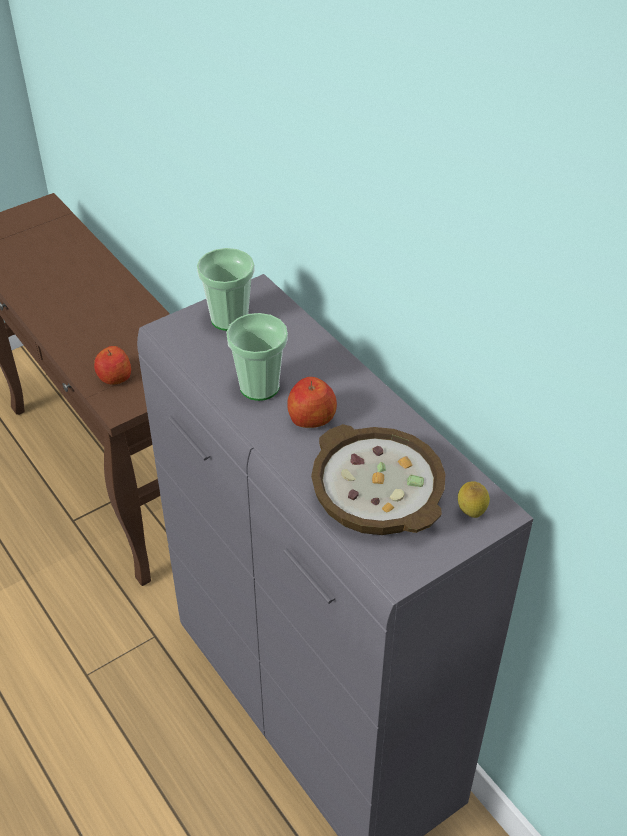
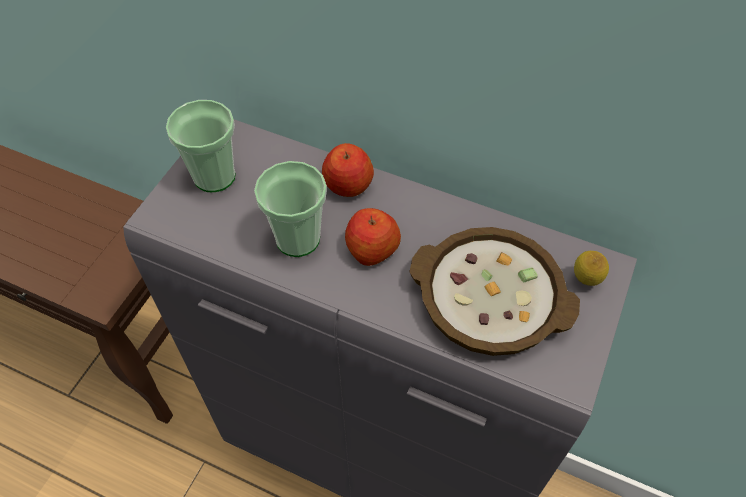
camera: 30 degrees left, 10 degrees up
apple [94,346,131,385] -> apple moved to [322,143,374,197]

